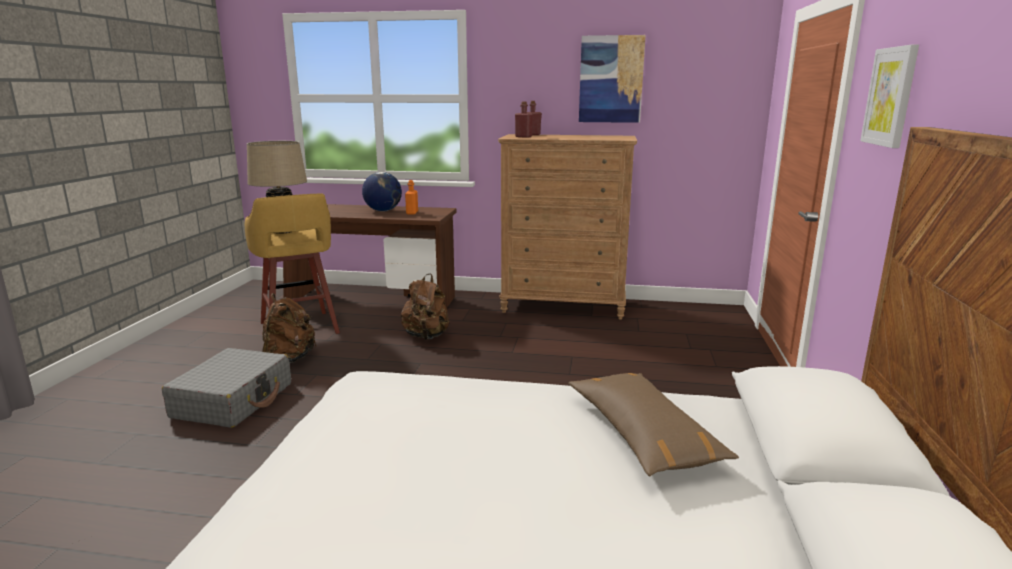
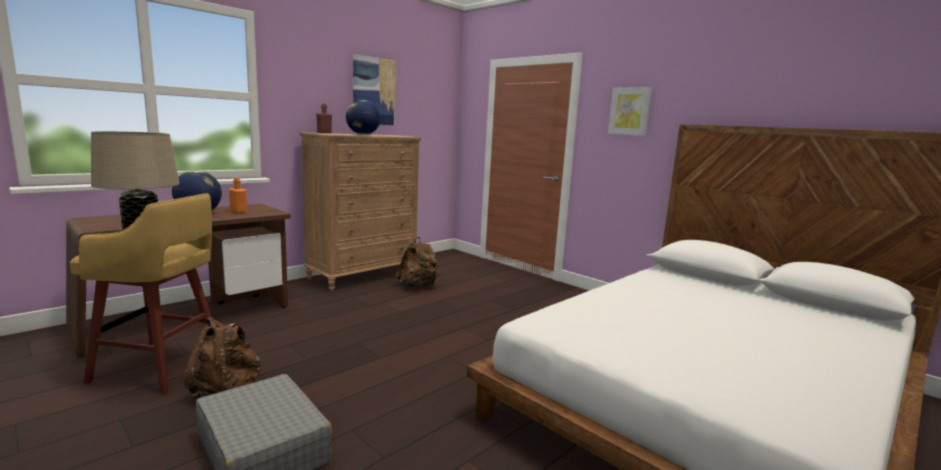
camera: 55 degrees left, 5 degrees down
brown backpack [401,274,449,340] -> brown backpack moved to [396,237,440,287]
red bottle [515,101,533,138] -> none
brown pillow [568,373,739,476] -> none
none -> globe [346,100,380,135]

